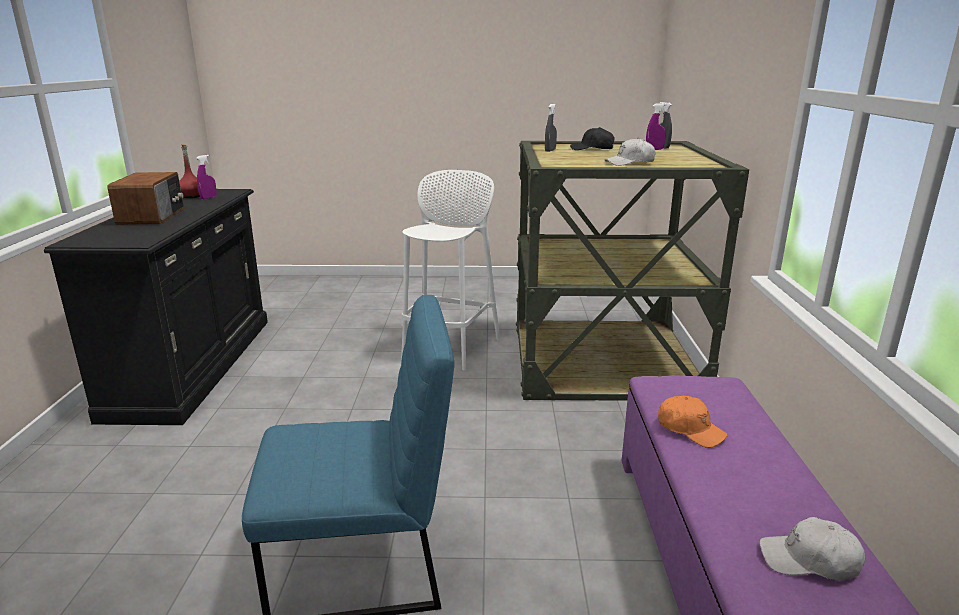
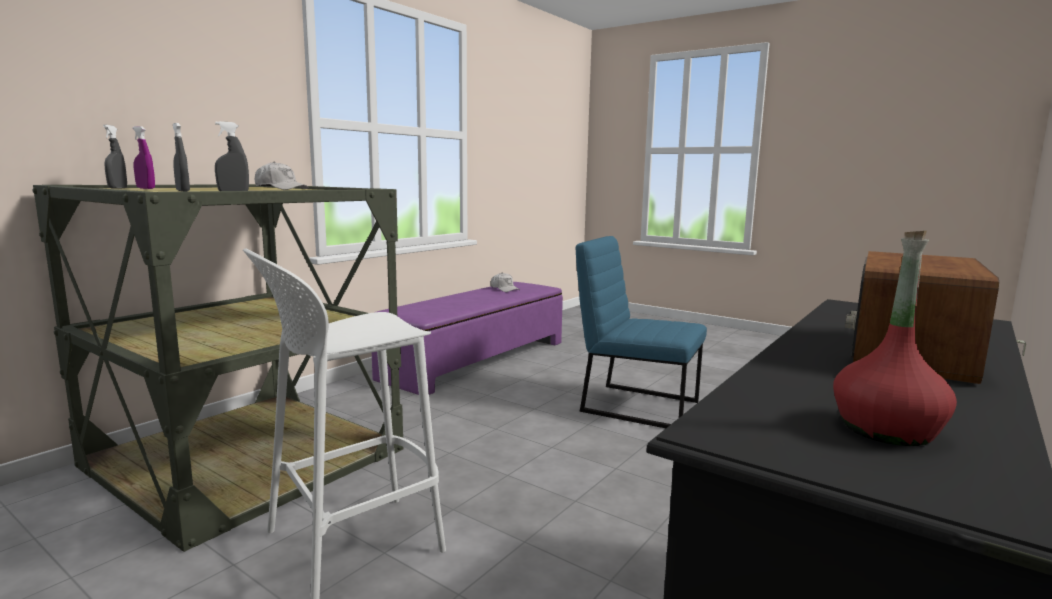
camera: 145 degrees left, 10 degrees down
purple spray bottle [196,155,216,199] -> none
black cap [570,127,615,150] -> grey spray bottle [172,123,190,191]
orange cap [658,396,728,448] -> none

